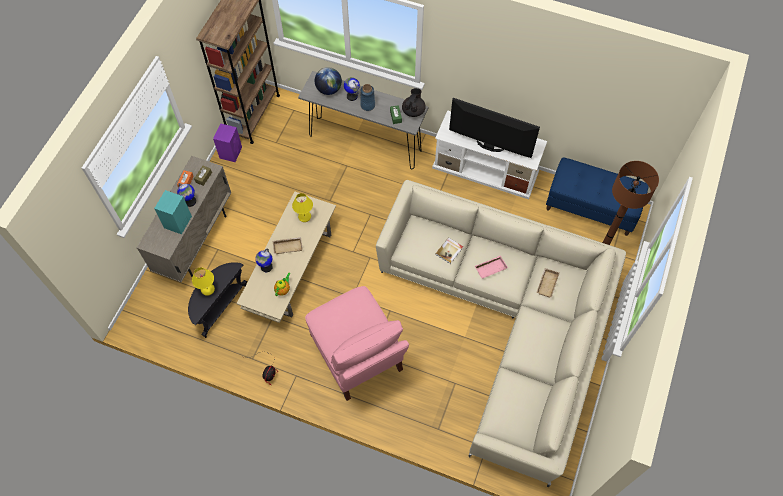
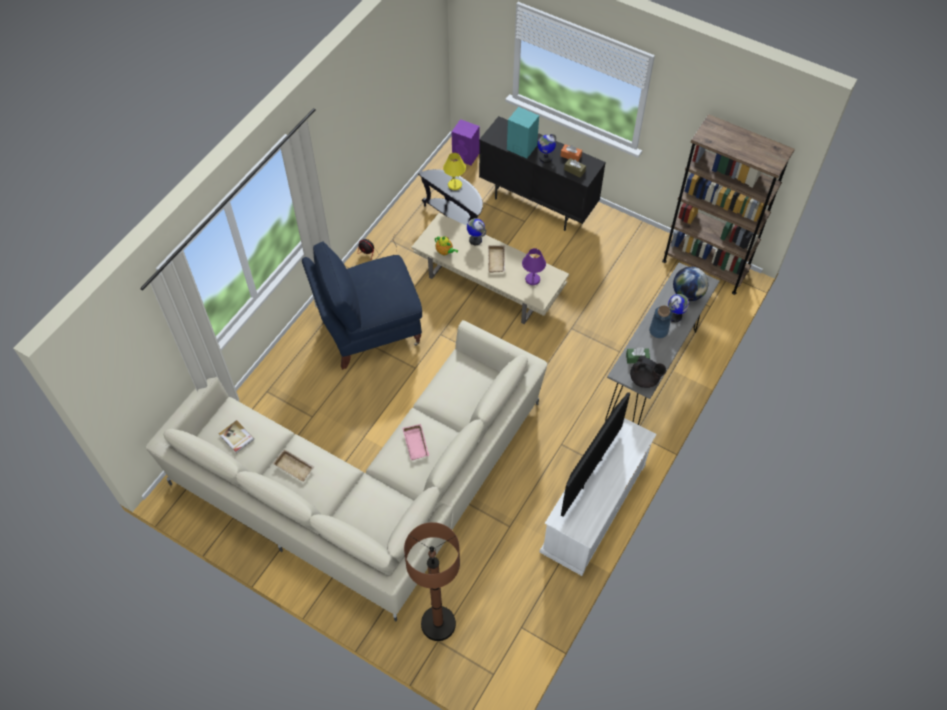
camera: 100 degrees right, 5 degrees down
beige cabinet [137,156,231,282] -> black cabinet [479,116,606,231]
purple speaker [213,123,242,162] -> purple speaker moved to [452,119,480,165]
yellow table lamp [292,193,313,222] -> purple table lamp [522,248,546,285]
pink armchair [305,286,409,401] -> blue armchair [302,241,422,370]
book [435,237,463,264] -> book moved to [219,420,254,453]
beige tray [537,268,559,298] -> beige tray moved to [273,449,314,482]
blue bench [546,157,649,236] -> none

